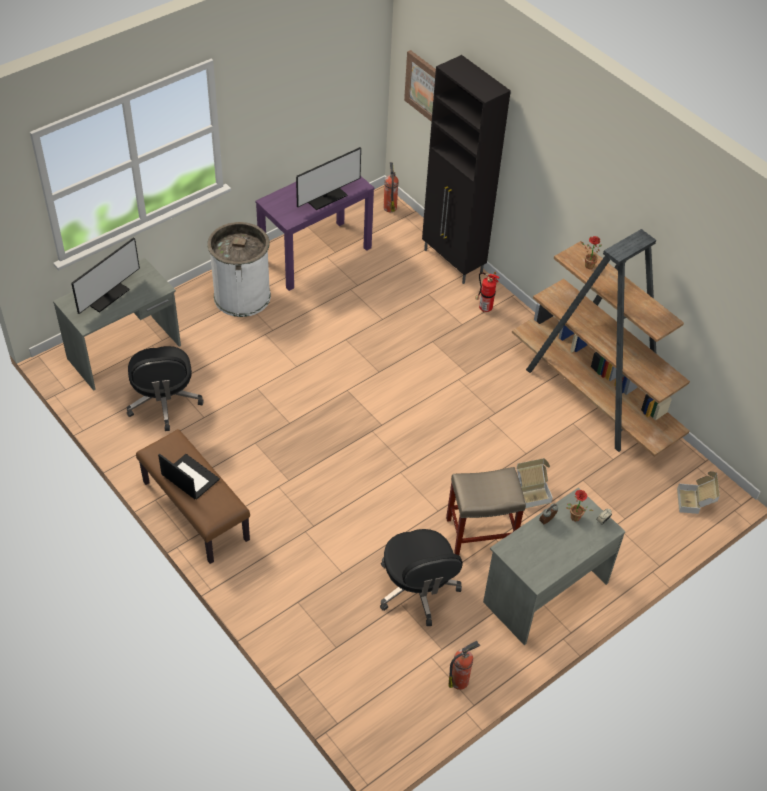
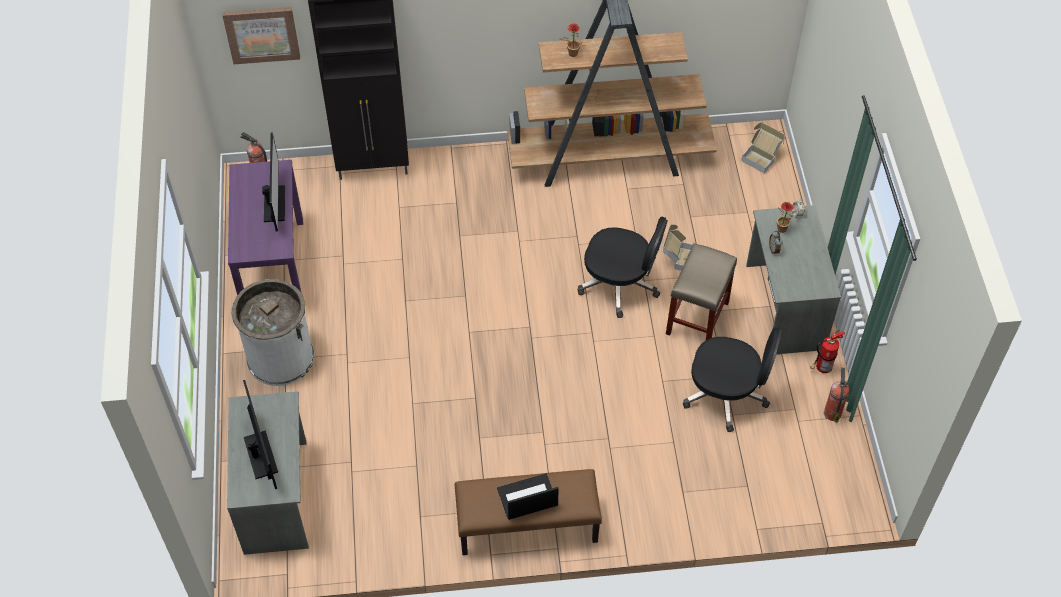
camera: 55 degrees left, 5 degrees up
black office chair [127,346,204,431] -> black office chair moved to [578,216,668,318]
fire extinguisher [475,272,500,312] -> fire extinguisher moved to [810,330,845,373]

